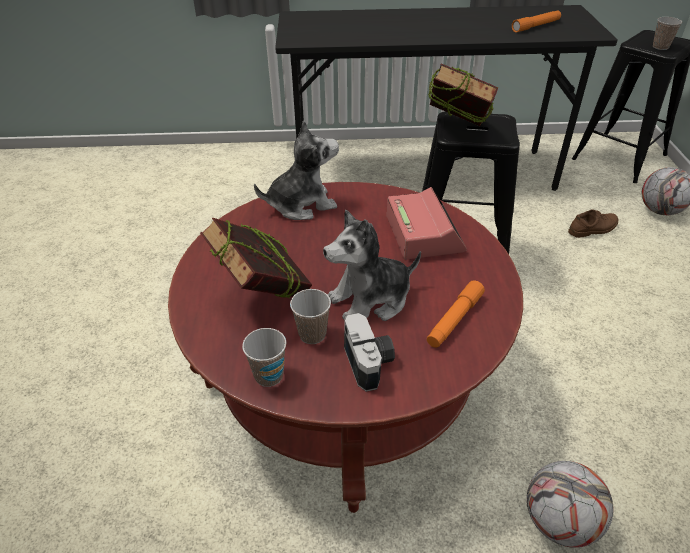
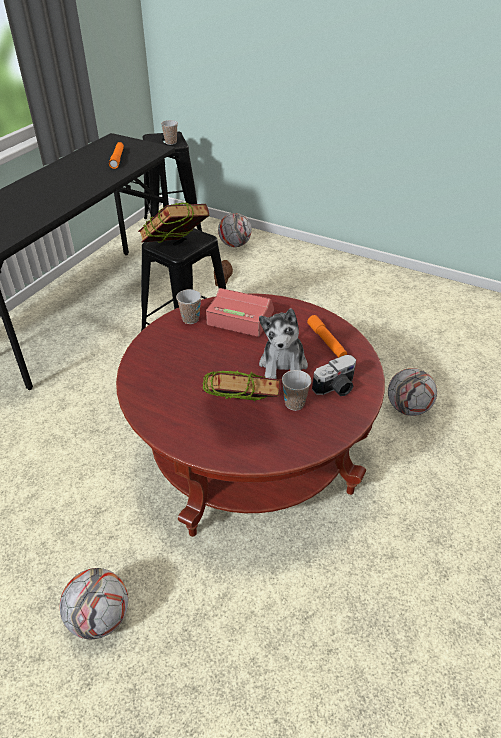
camera: 60 degrees left, 0 degrees up
cup [242,328,286,387] -> cup moved to [176,289,201,324]
plush toy [254,120,339,220] -> none
camera [344,313,395,392] -> camera turned 135 degrees clockwise [312,355,356,396]
none -> football [60,568,128,639]

